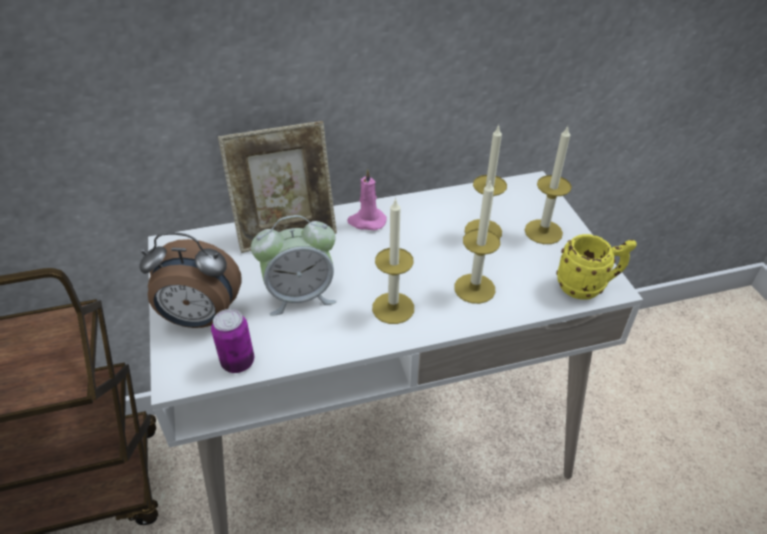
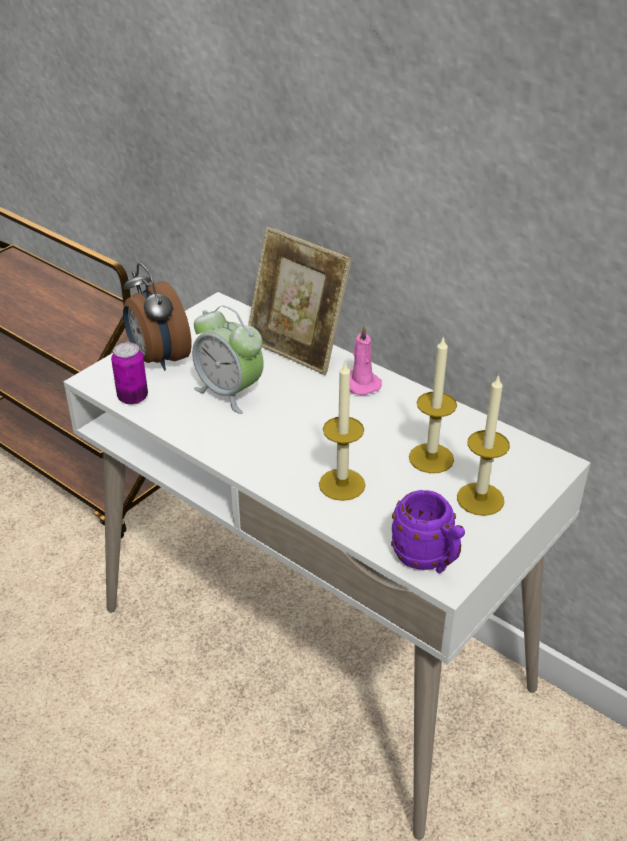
camera: 55 degrees right, 5 degrees down
candle [372,197,414,324] -> none
yellow mug [556,234,637,300] -> purple mug [391,490,465,573]

